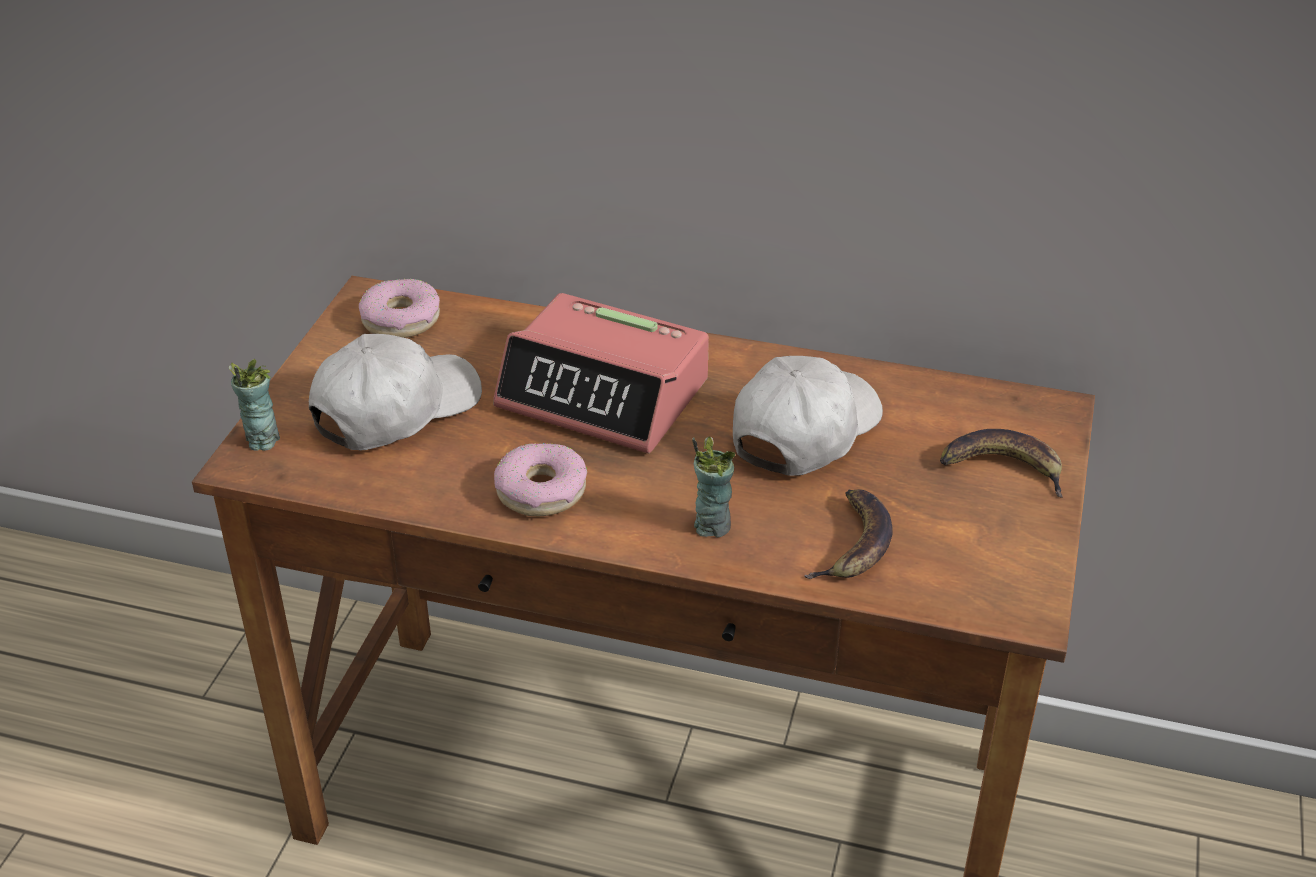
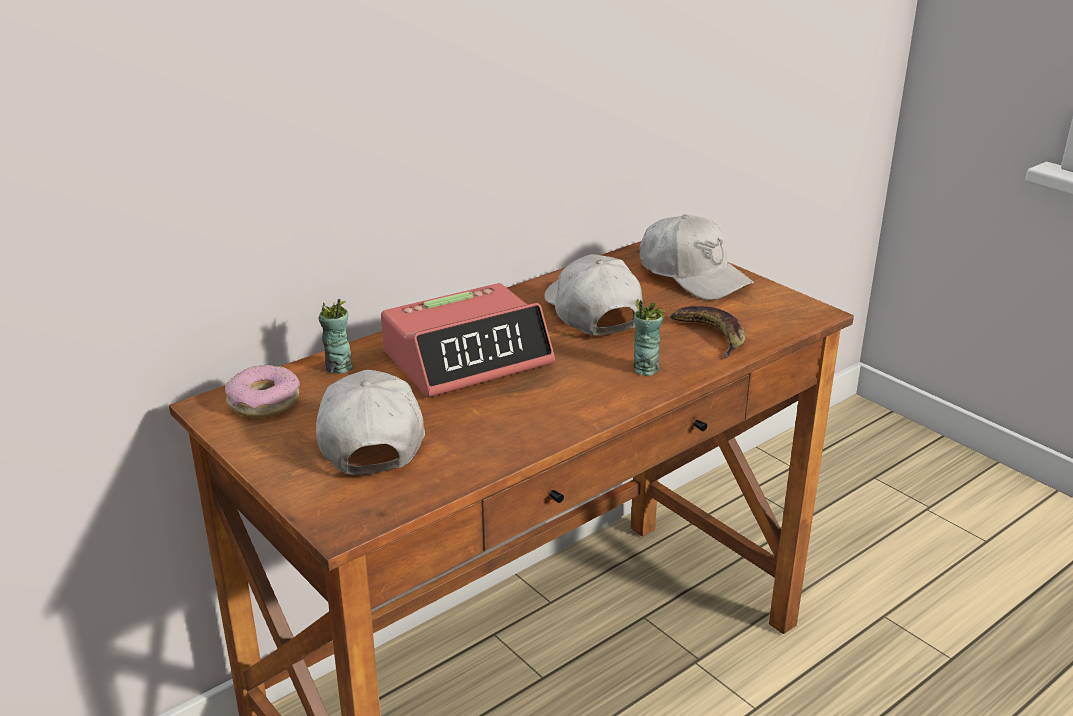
camera: 55 degrees left, 10 degrees down
cup [228,359,280,451] -> cup moved to [319,299,353,374]
donut [494,443,587,516] -> none
banana [940,429,1063,498] -> white cap [640,214,754,300]

